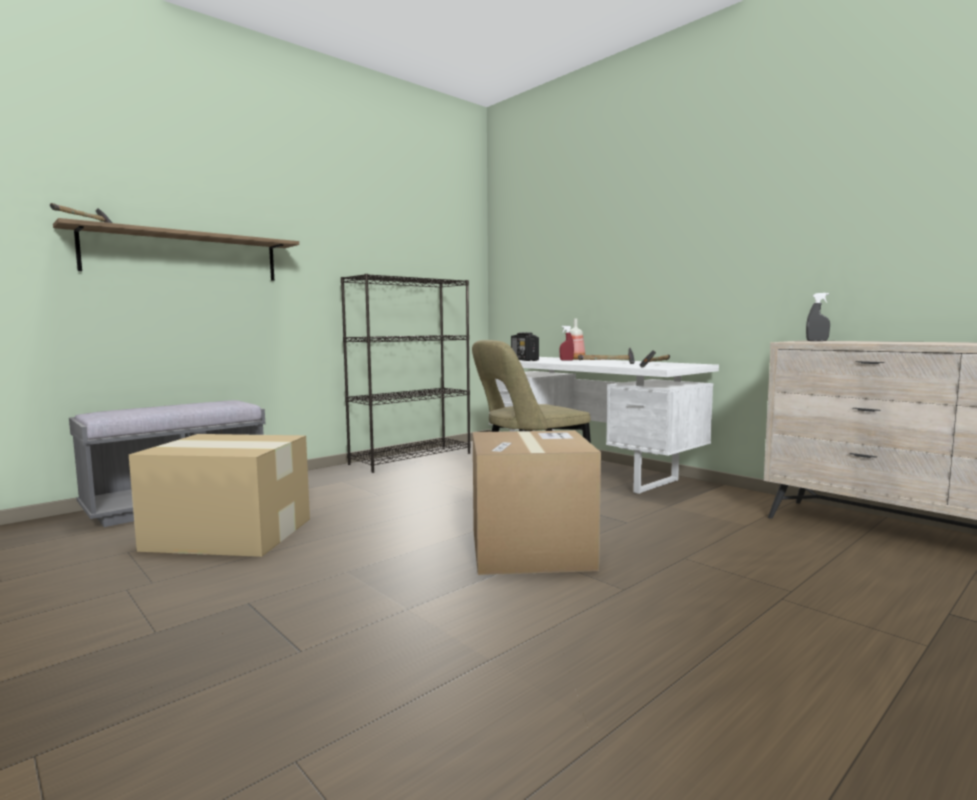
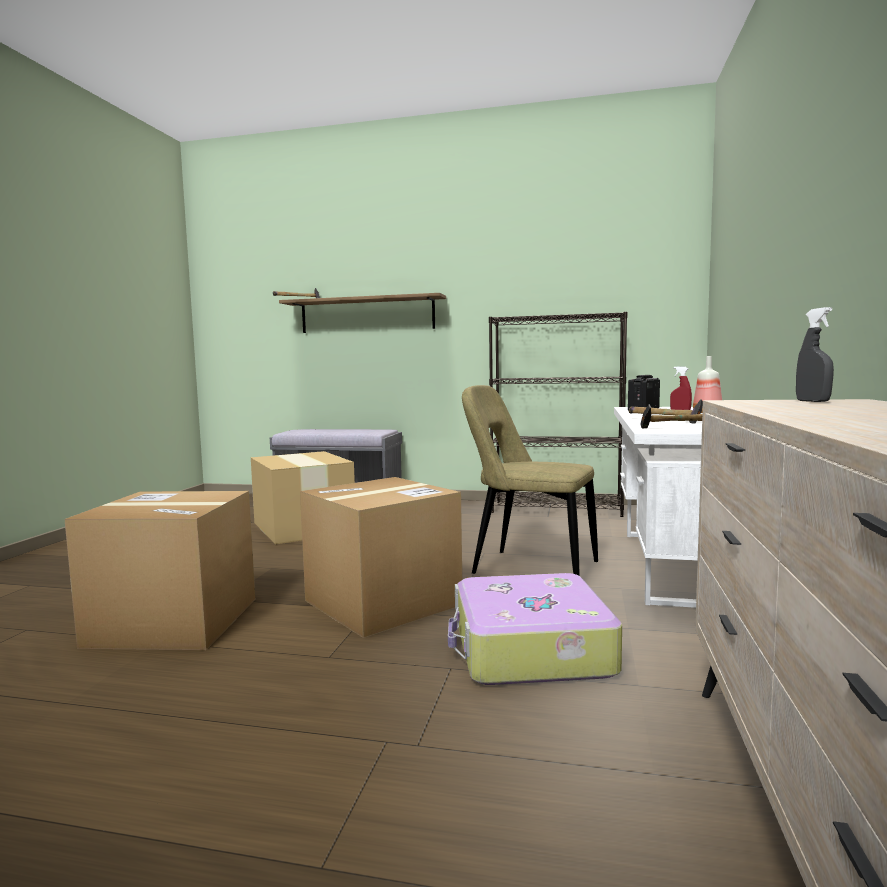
camera: 55 degrees right, 0 degrees up
none -> cardboard box [64,491,255,650]
none -> suitcase [448,573,622,685]

